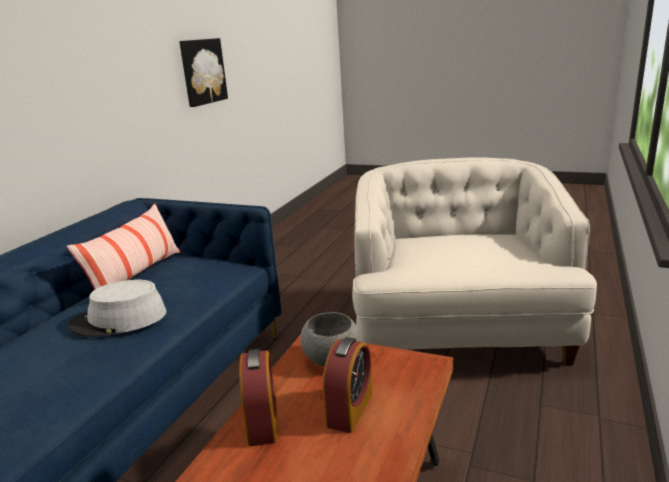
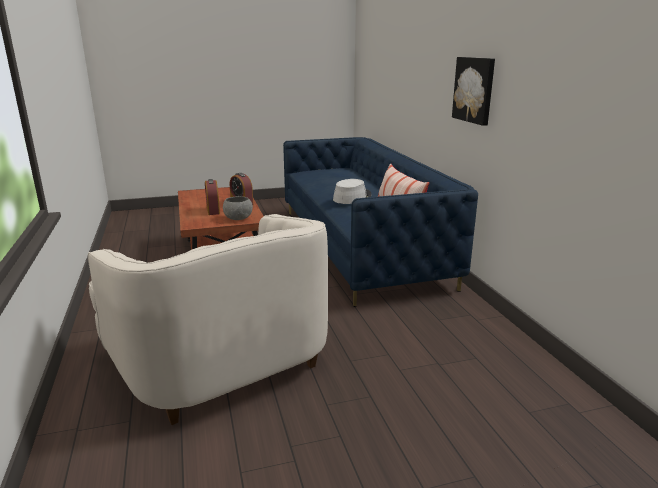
camera: 140 degrees right, 0 degrees up
picture [179,38,228,107] -> picture moved to [452,57,495,126]

